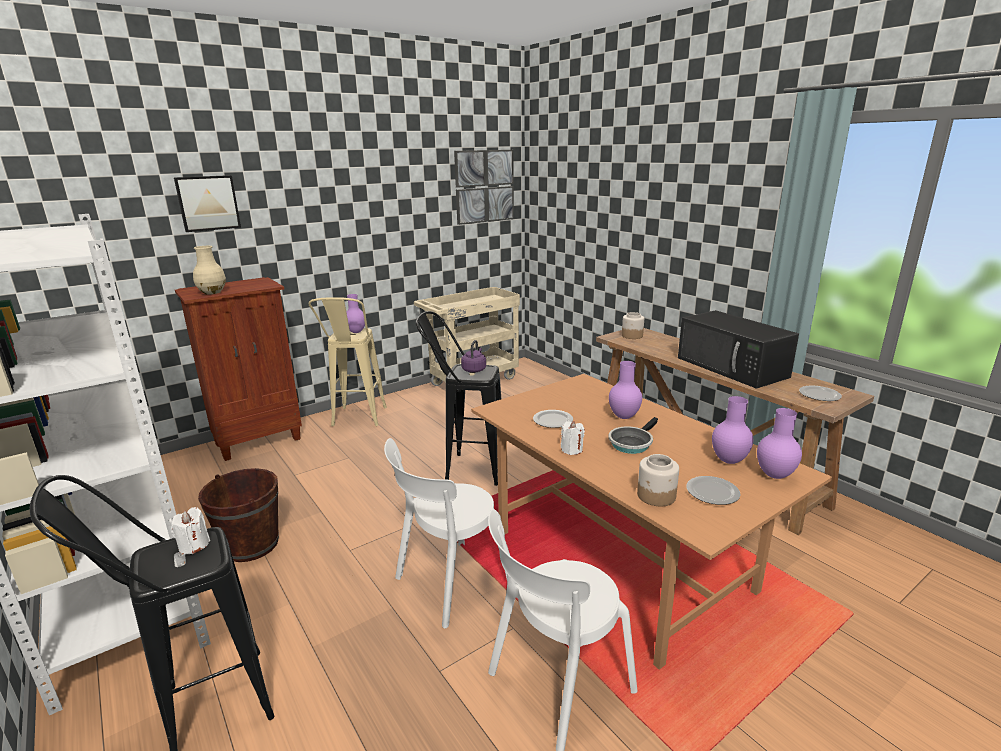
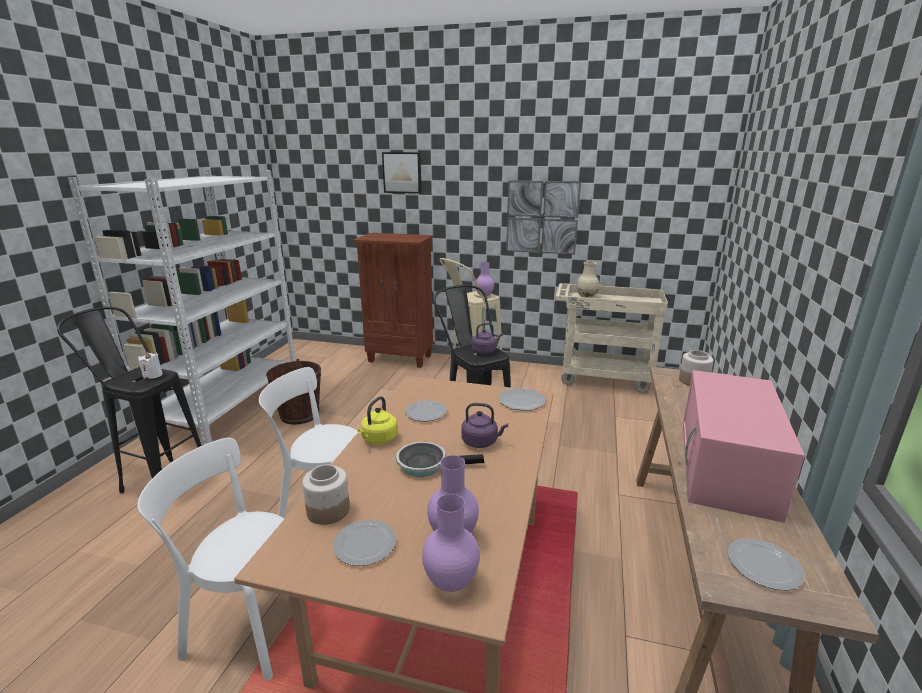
camera: 50 degrees right, 0 degrees up
beige vase [193,246,226,295] -> beige vase moved to [576,261,599,298]
picture [454,150,514,225] -> picture moved to [506,180,581,255]
white candle [561,421,585,455] -> yellow kettle [357,396,398,444]
purple vase [609,361,642,419] -> purple kettle [461,403,508,448]
black microwave [678,310,799,389] -> pink microwave [683,370,805,523]
none -> plate [499,388,545,411]

